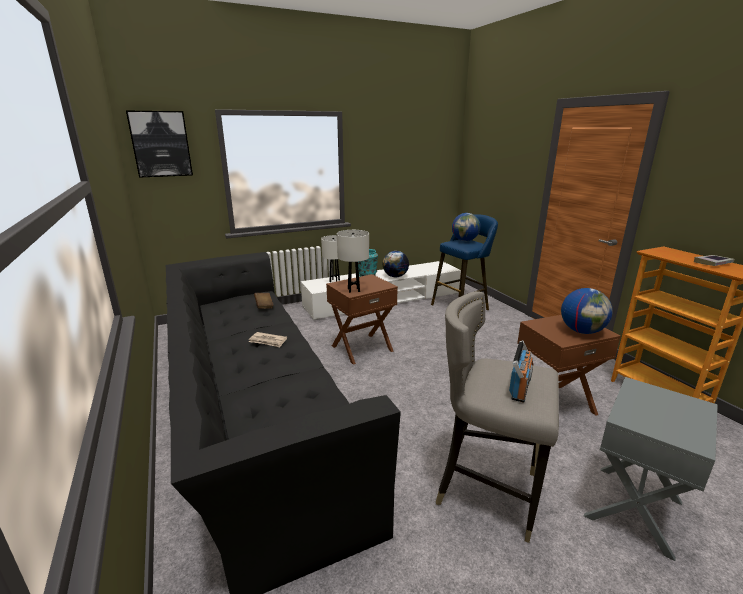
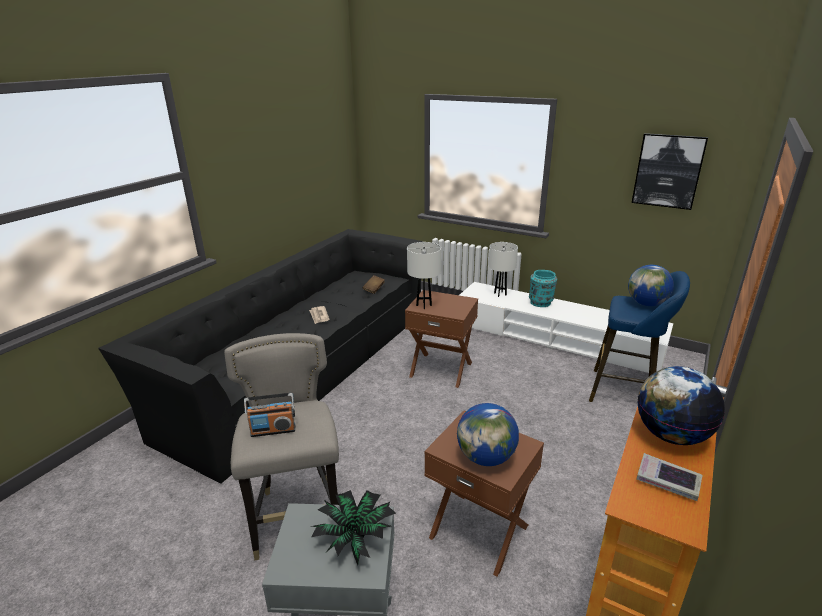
camera: 55 degrees right, 5 degrees up
picture [126,110,193,178] -> picture moved to [632,133,708,210]
globe [382,251,409,277] -> globe moved to [638,366,725,445]
none -> potted plant [312,490,396,565]

